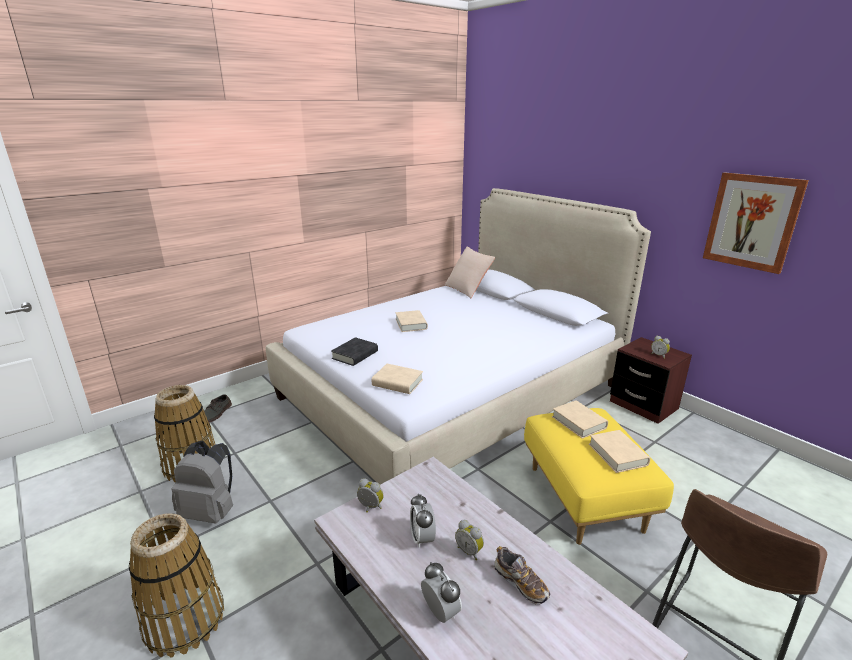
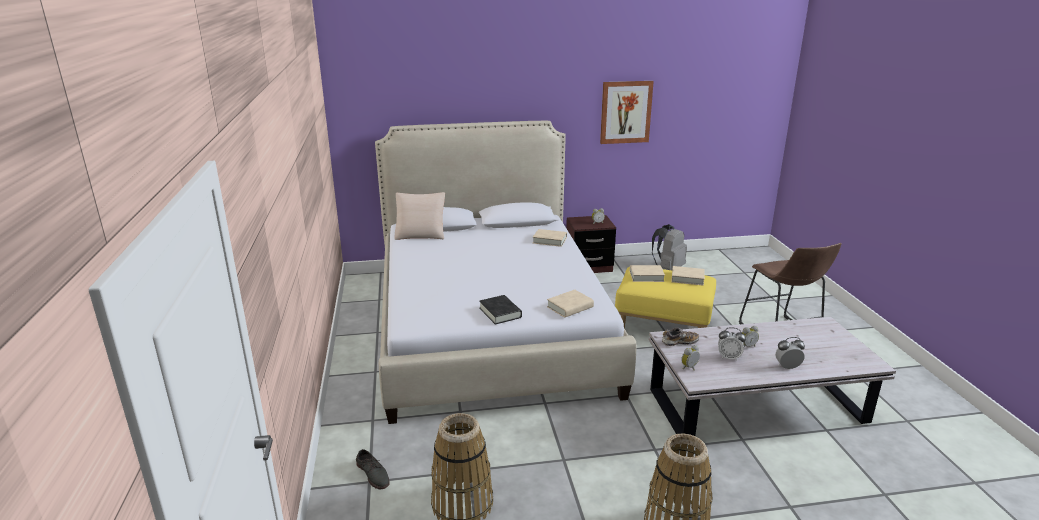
camera: 60 degrees left, 0 degrees up
grey backpack [171,440,233,524] -> grey backpack moved to [652,224,687,270]
beige book [395,310,428,332] -> beige book moved to [533,229,567,247]
shoe [494,546,550,605] -> shoe moved to [662,327,699,346]

